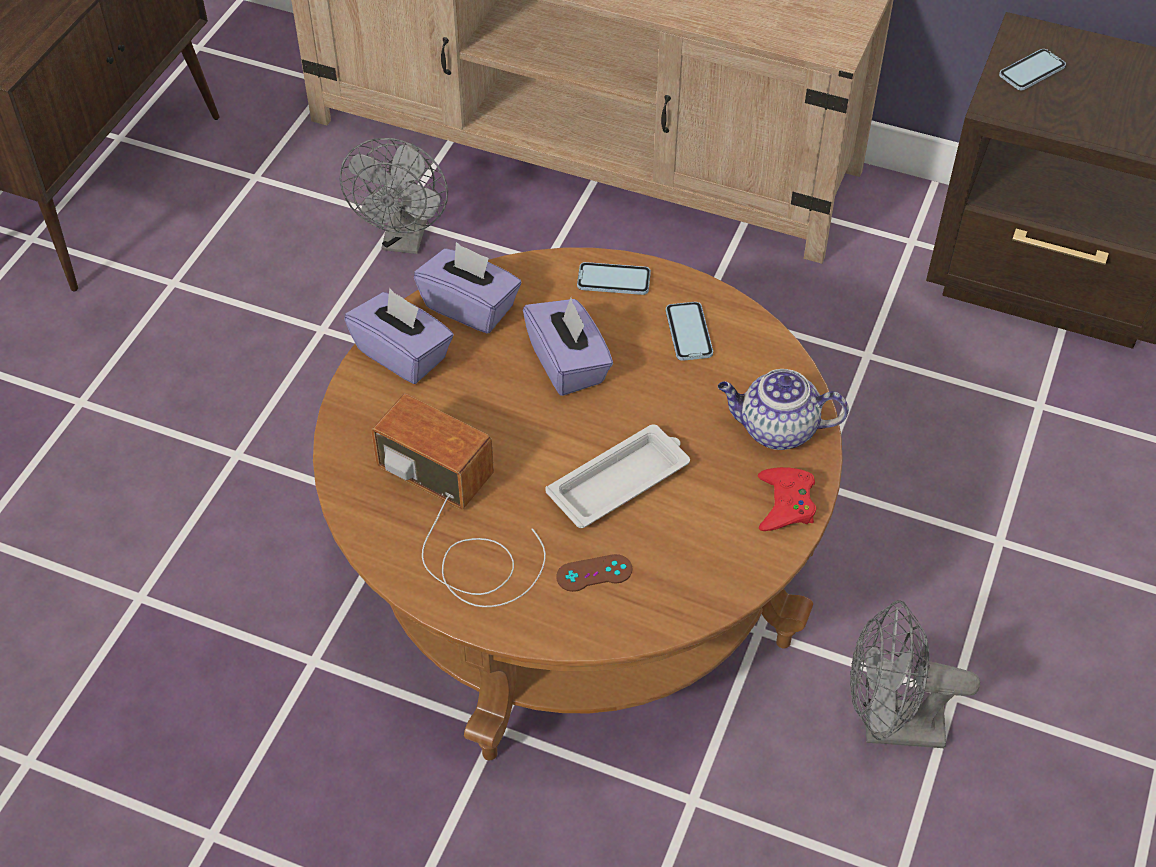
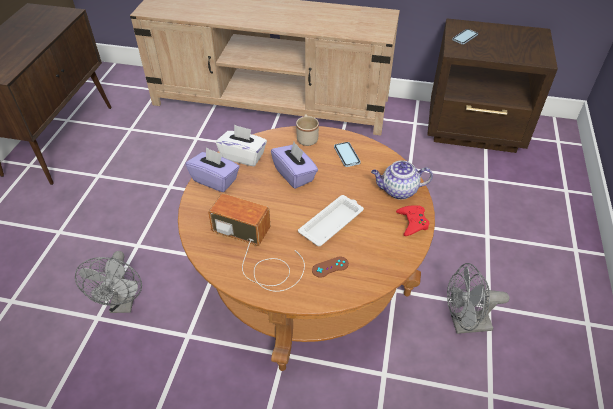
camera: 10 degrees left, 5 degrees down
grey fan [339,138,448,254] -> grey fan moved to [75,251,142,313]
purple tissue box [414,242,521,334] -> white tissue box [216,125,267,166]
phone [577,262,651,295] -> beige mug [296,114,319,146]

